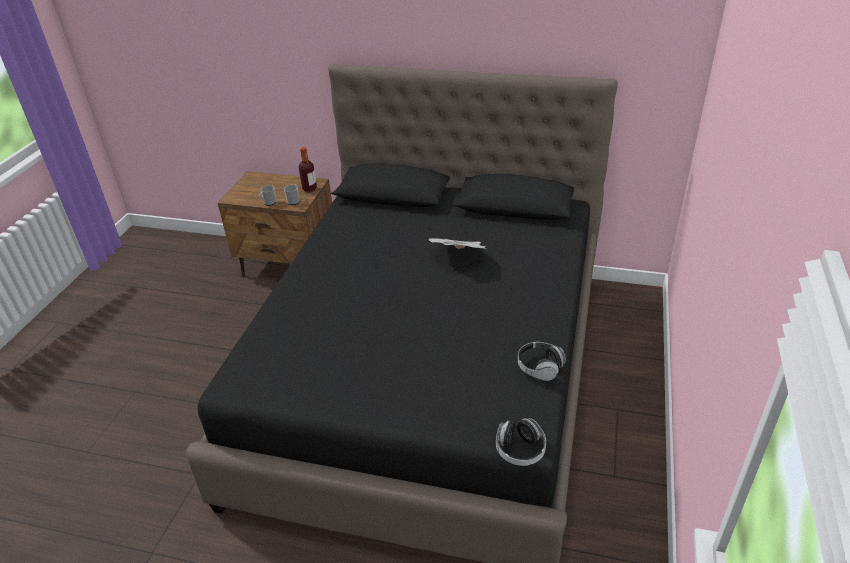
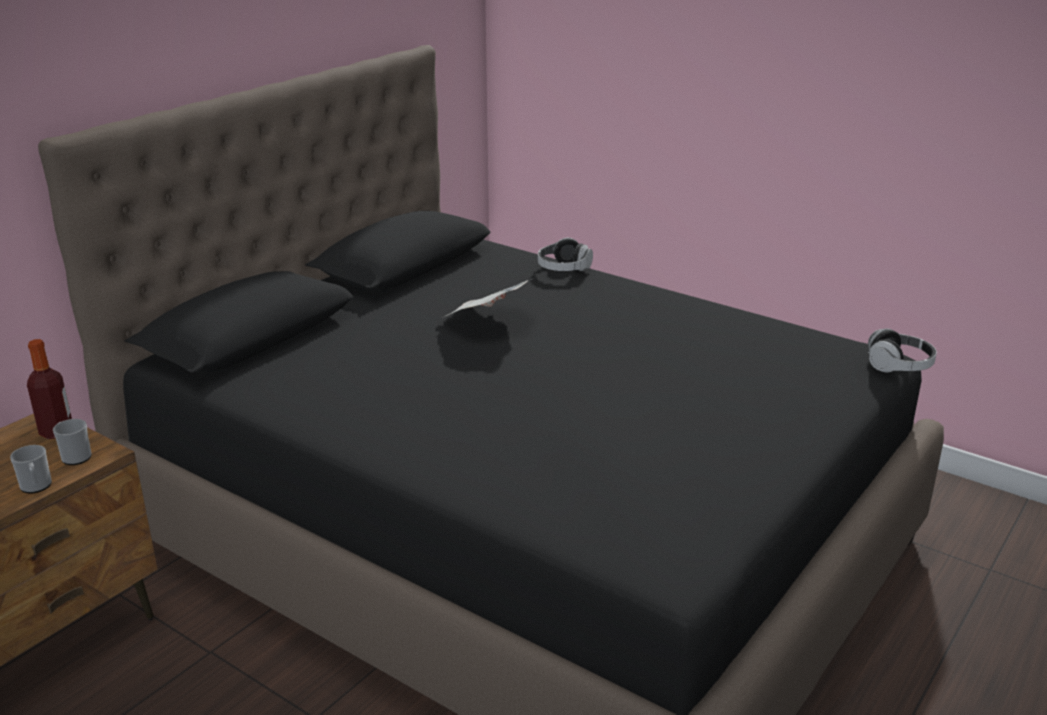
camera: 70 degrees left, 10 degrees down
headphones [518,342,566,381] -> headphones moved to [538,238,593,271]

